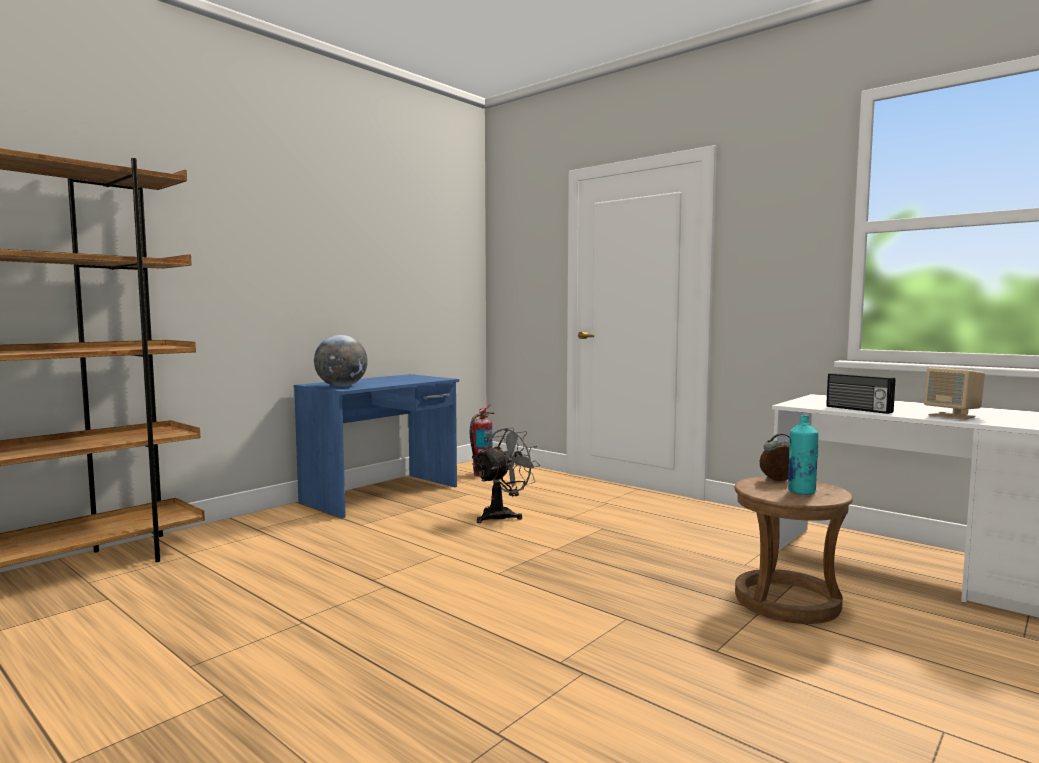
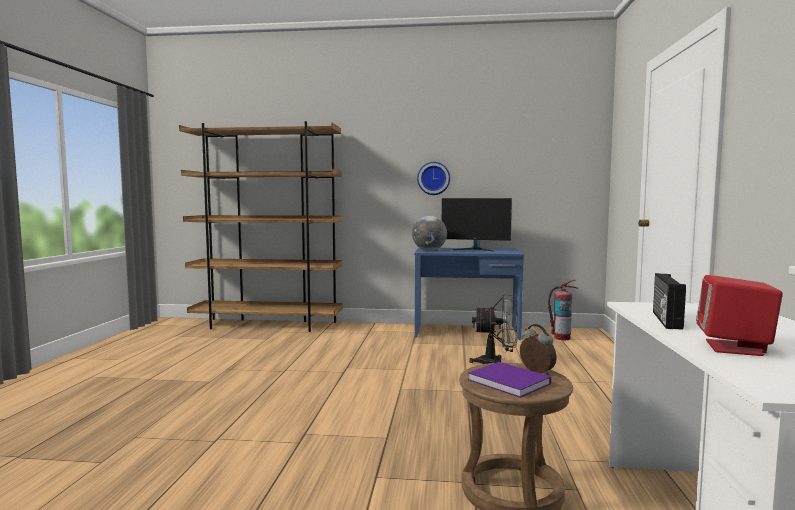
camera: 55 degrees right, 0 degrees up
turquoise bottle [788,415,818,495] -> purple book [467,362,551,398]
beige speaker [924,367,985,420] -> red speaker [696,275,783,356]
none -> wall clock [417,162,450,195]
none -> monitor [442,198,512,251]

